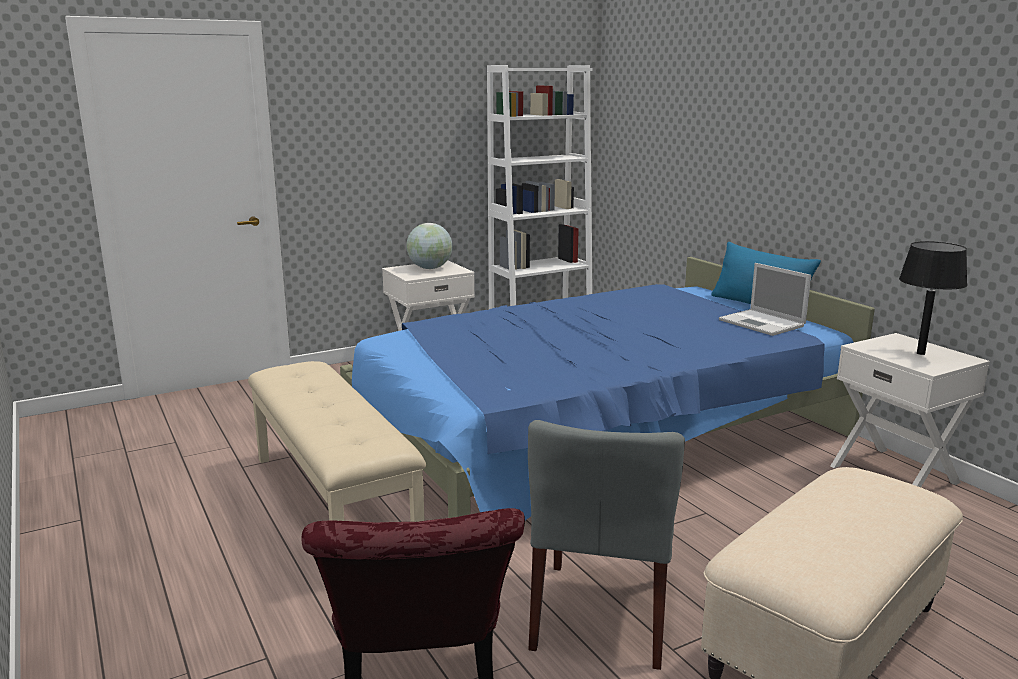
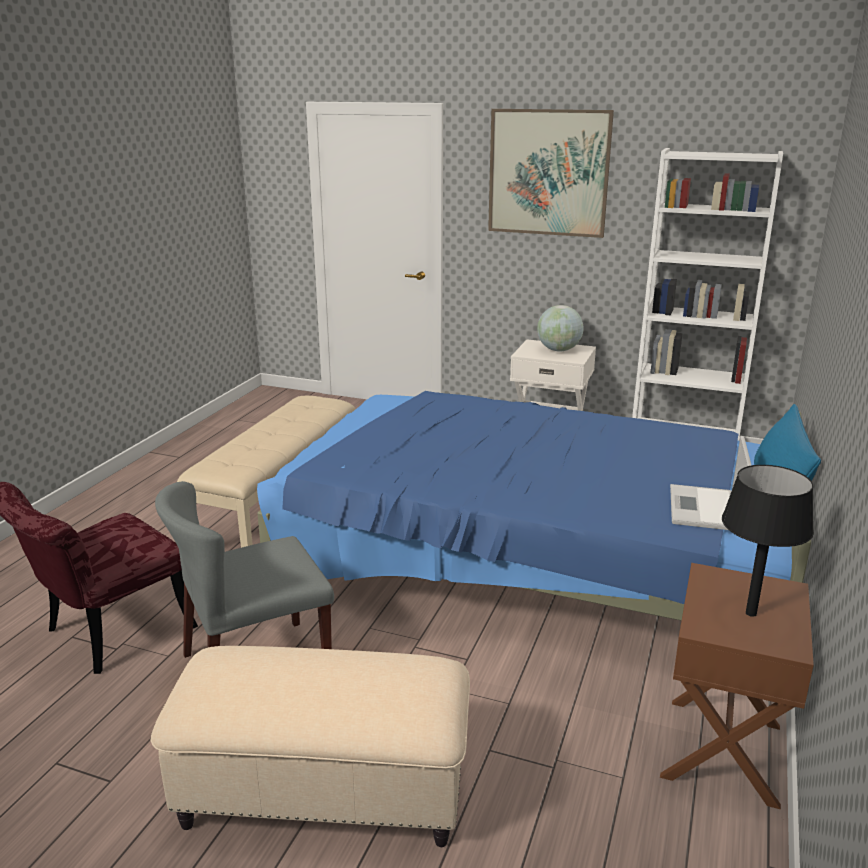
camera: 50 degrees right, 5 degrees up
white nightstand [831,333,990,487] -> brown nightstand [660,563,814,810]
none -> picture [488,109,614,238]

